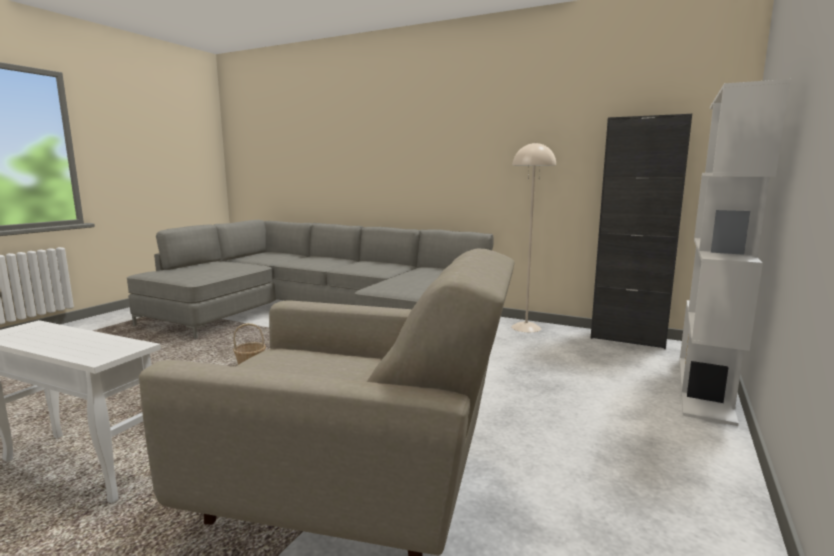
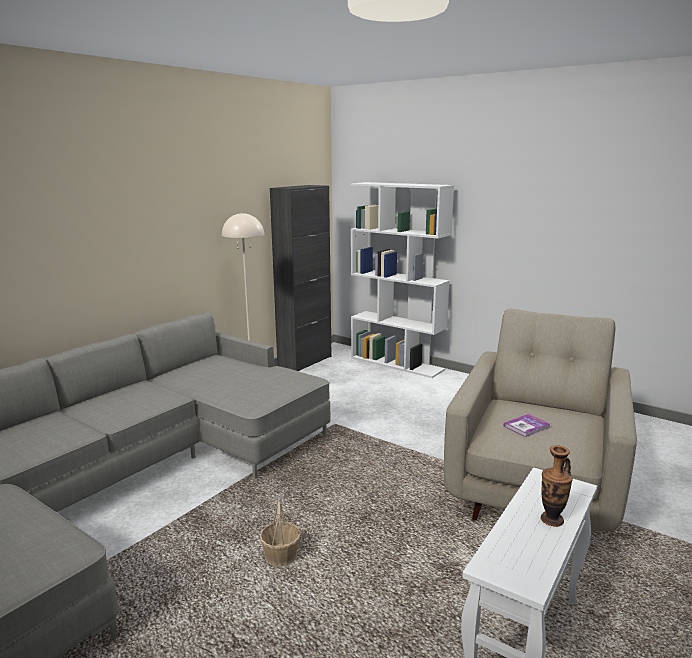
camera: 80 degrees left, 5 degrees up
none -> book [504,414,550,437]
none -> vase [541,445,573,527]

